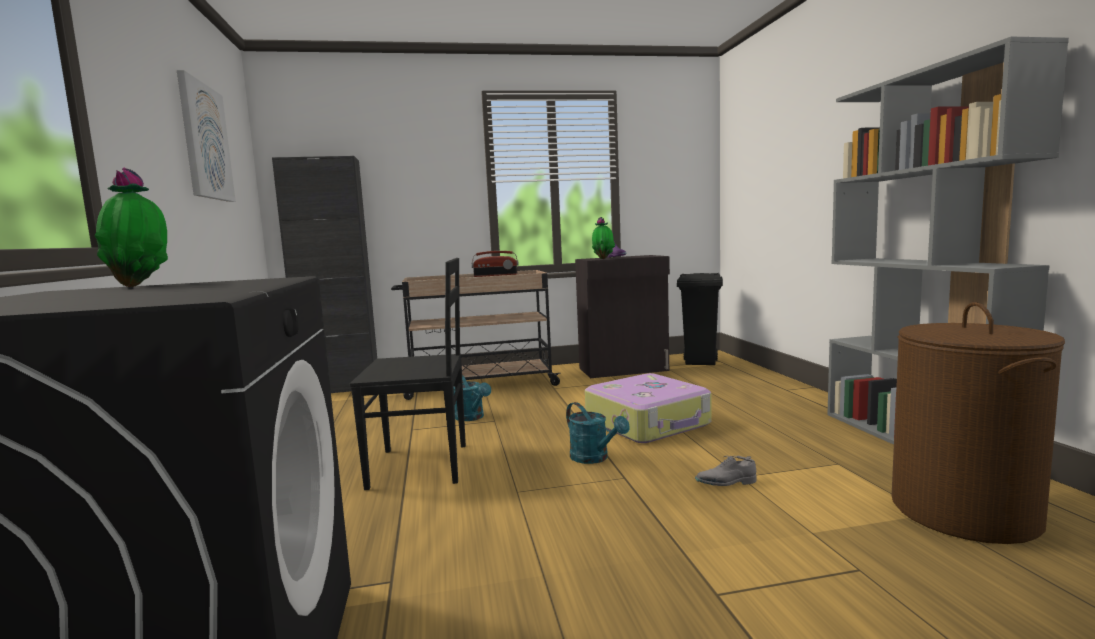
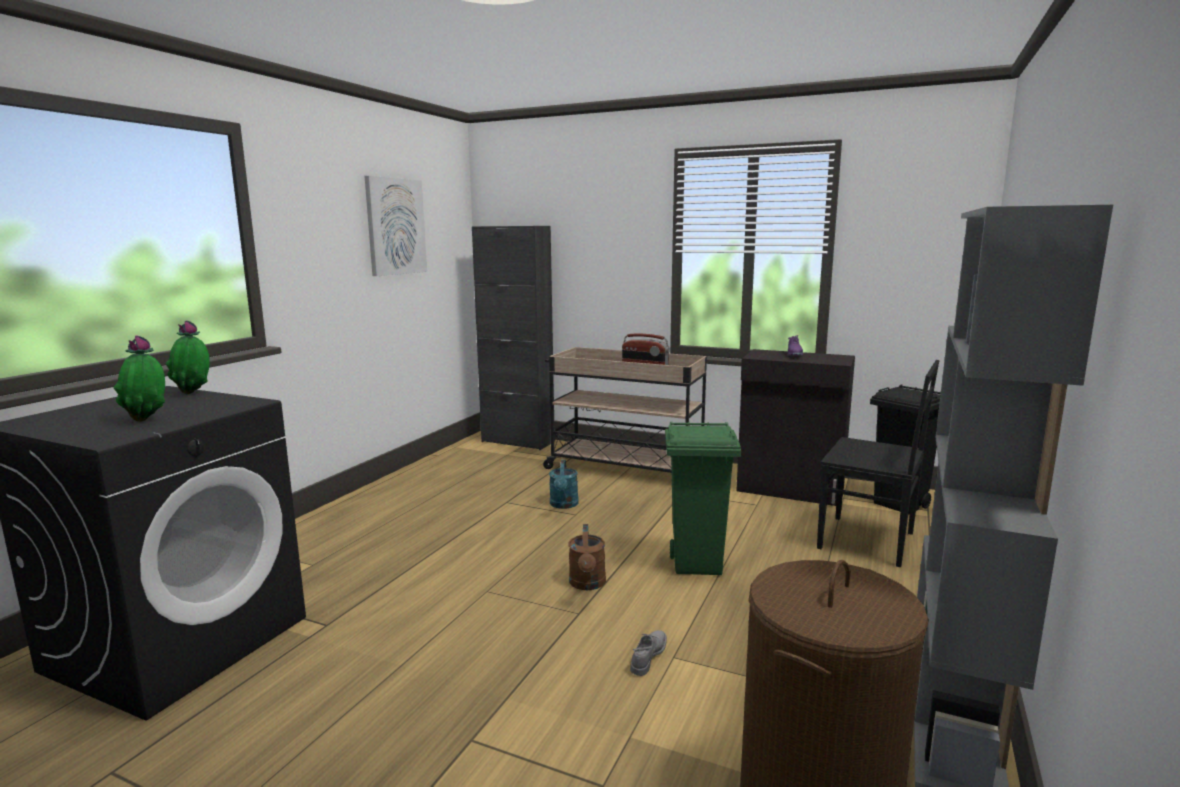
camera: 35 degrees right, 5 degrees up
black chair [350,258,466,490] -> black chair moved to [817,360,939,567]
turquoise watering can [566,402,630,464] -> brown watering can [568,524,606,590]
suitcase [585,373,712,443] -> green trash can [665,422,741,575]
potted plant [592,217,615,259] -> potted plant moved to [113,335,165,422]
grey shoe [695,456,757,486] -> grey shoe turned 90 degrees clockwise [630,630,667,676]

